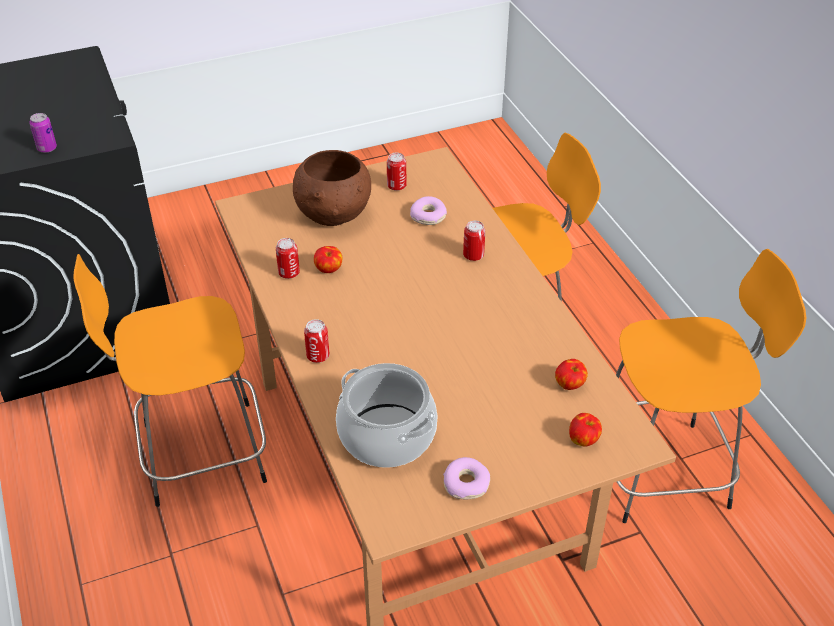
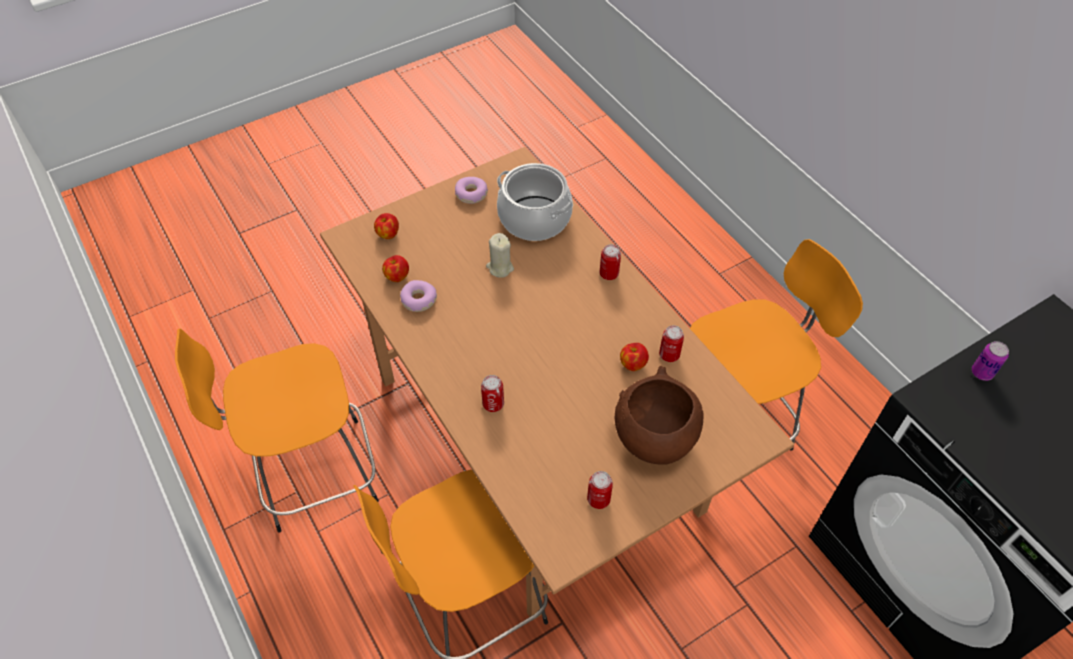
camera: 170 degrees right, 10 degrees up
donut [410,196,447,225] -> donut moved to [400,280,437,312]
none -> beige candle [486,233,514,278]

